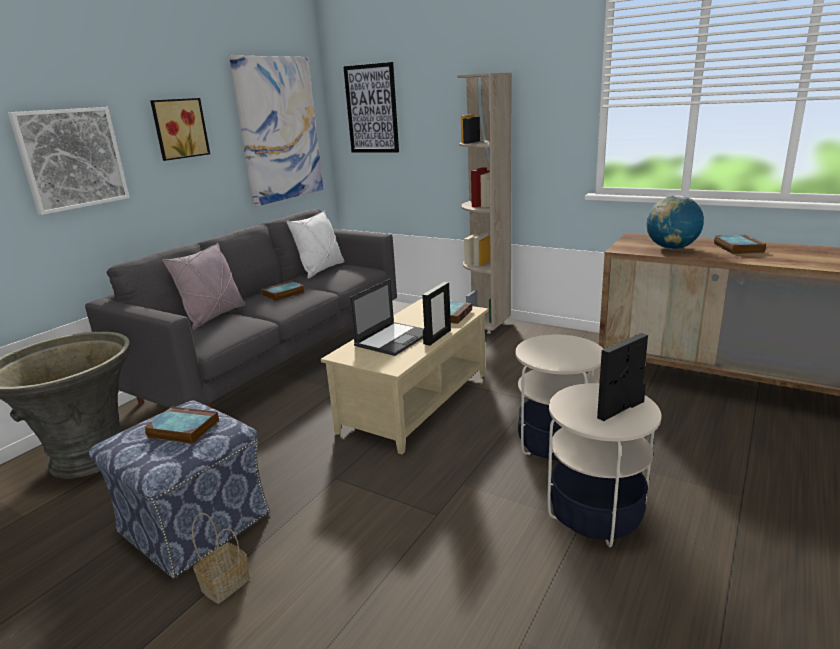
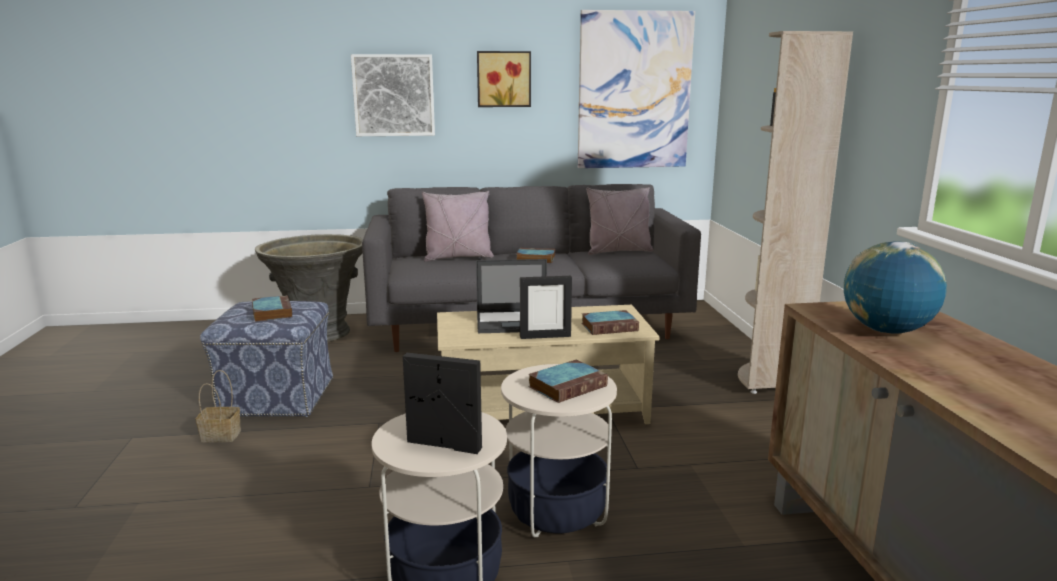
camera: 50 degrees right, 5 degrees down
white pillow [287,211,344,279] -> purple pillow [586,187,654,255]
picture [343,62,399,153] -> none
book [714,234,766,254] -> book moved to [528,360,608,403]

